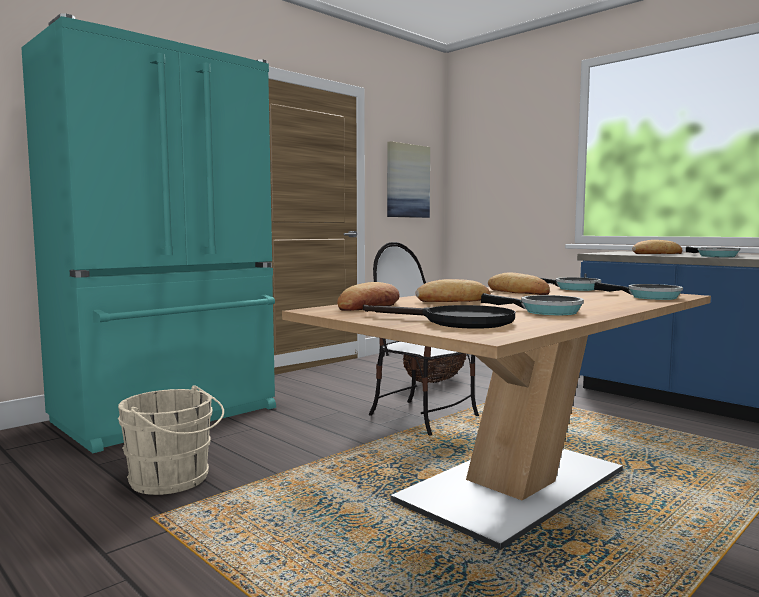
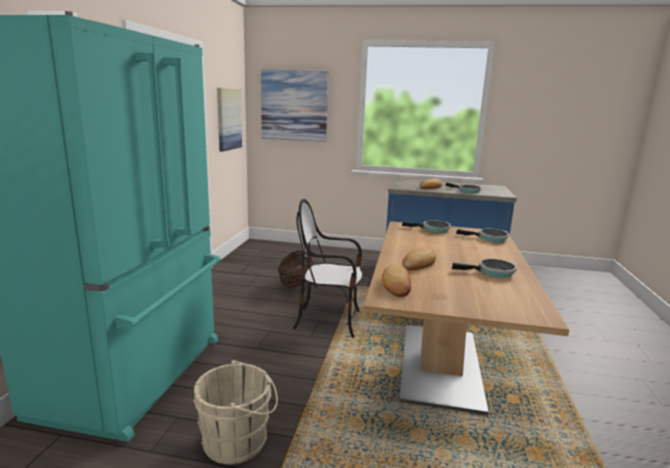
camera: 35 degrees left, 10 degrees up
black frying pan [363,305,515,329] -> none
bread [488,273,550,295] -> none
none -> picture [261,69,328,142]

